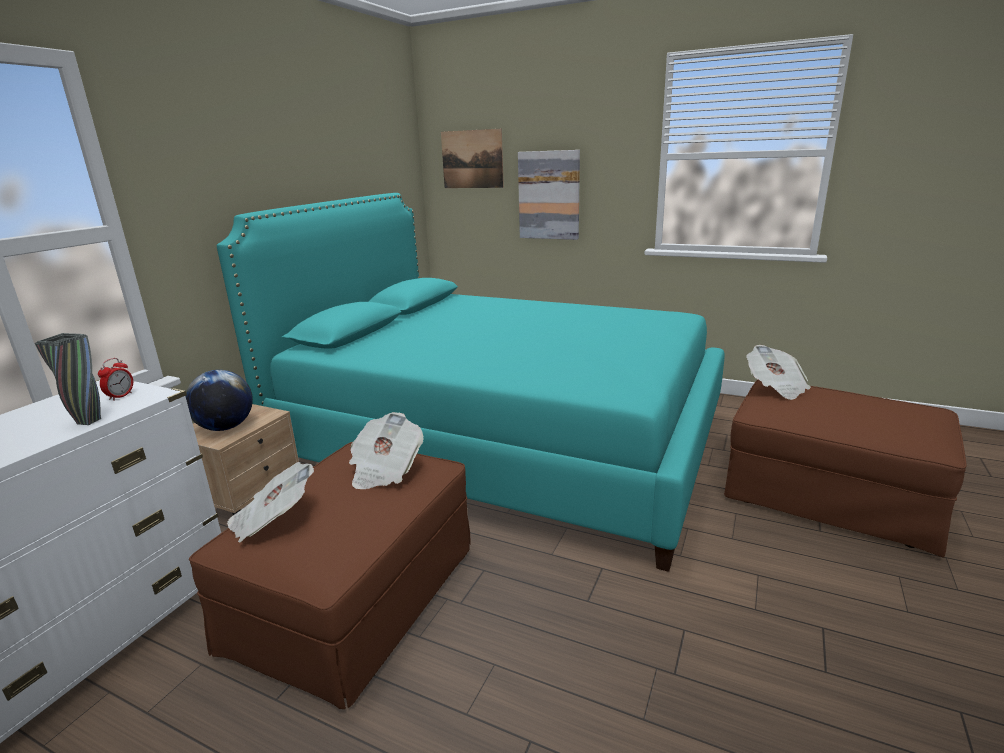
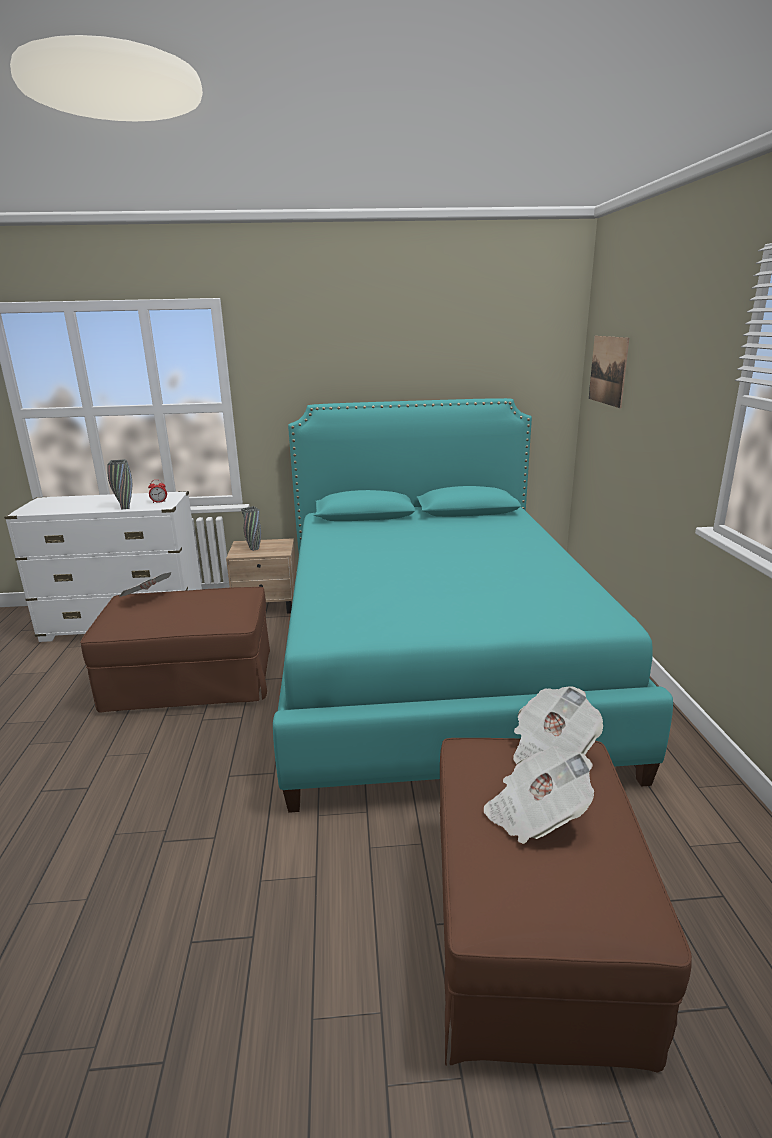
camera: 60 degrees right, 0 degrees up
globe [186,370,253,431] -> grey vase [241,506,261,551]
newspaper [349,412,424,489] -> newspaper moved to [484,746,594,844]
picture [518,150,580,240] -> none

